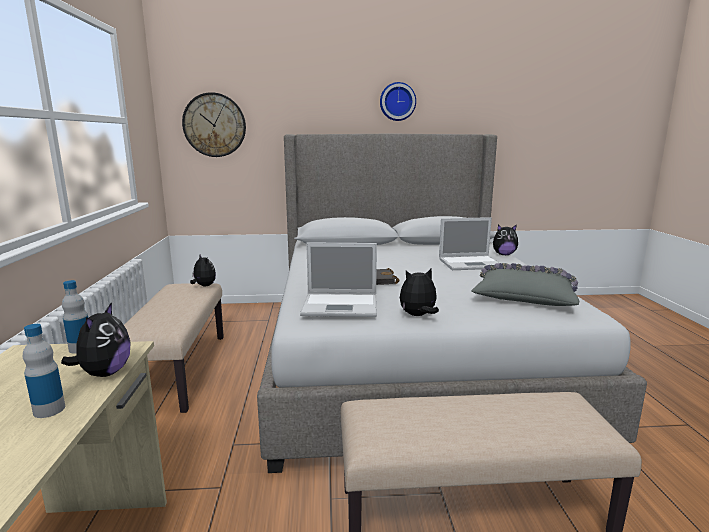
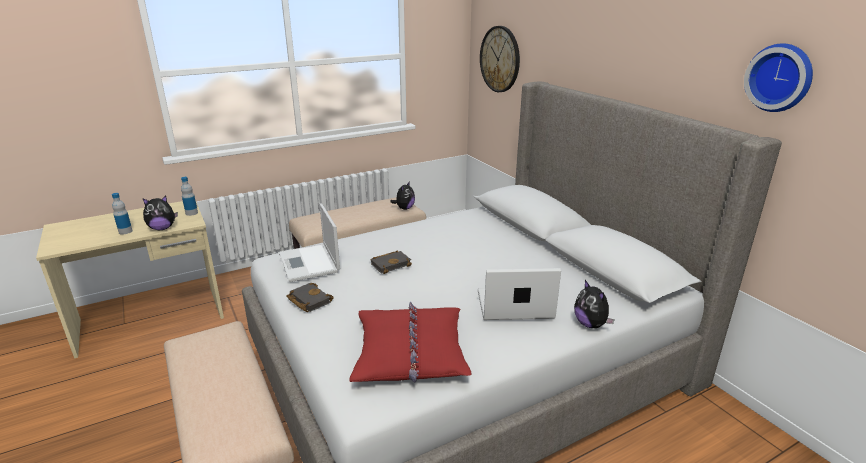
camera: 65 degrees right, 10 degrees up
wall clock [380,82,416,121] -> wall clock moved to [744,43,813,112]
plush toy [400,268,439,316] -> black book [286,283,334,312]
laptop [439,217,500,270] -> laptop turned 120 degrees clockwise [478,268,561,320]
grey pillow [472,263,580,306] -> red pillow [349,301,471,383]

